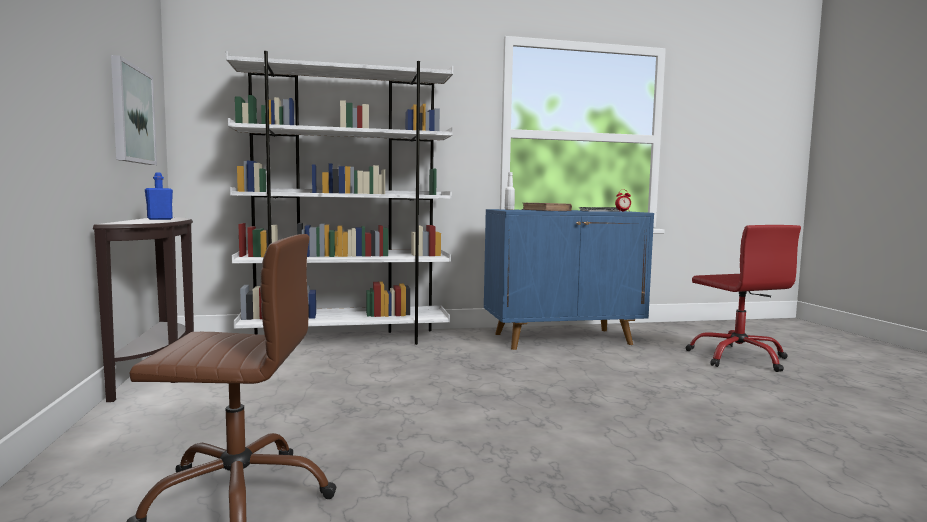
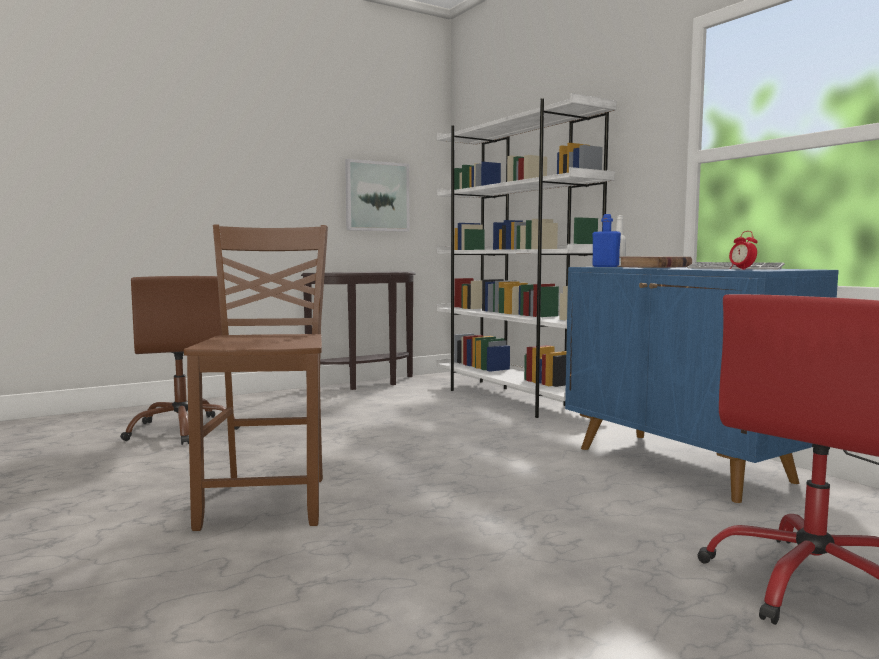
camera: 70 degrees right, 0 degrees up
blue bottle [145,173,173,220] -> blue bottle moved to [592,214,621,267]
none -> brown chair [184,225,328,531]

